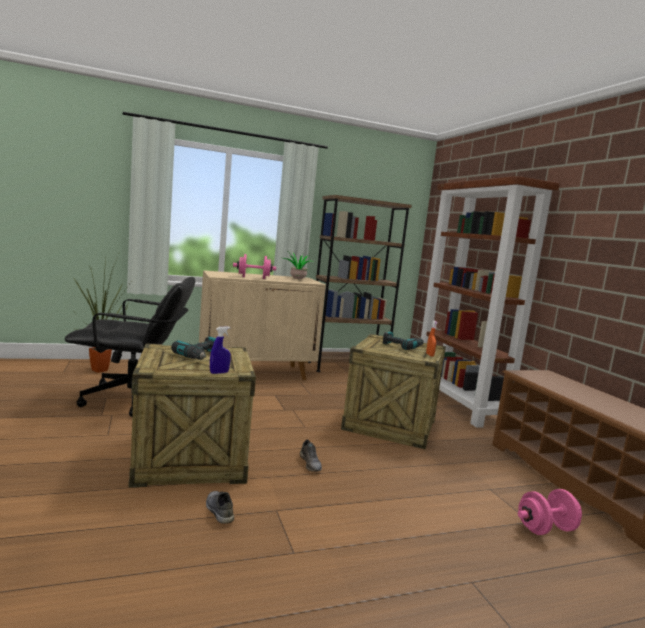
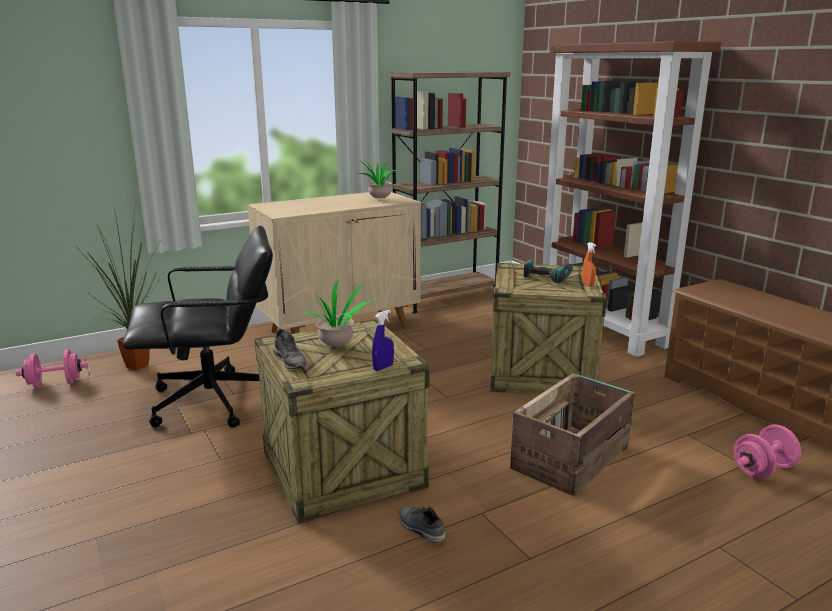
camera: 10 degrees left, 10 degrees up
power drill [171,336,216,360] -> potted plant [303,279,374,347]
pink dumbbell [233,254,276,279] -> pink dumbbell moved to [16,350,88,389]
grey shoe [300,439,322,472] -> grey shoe moved to [273,329,307,369]
none -> crate [510,373,635,496]

